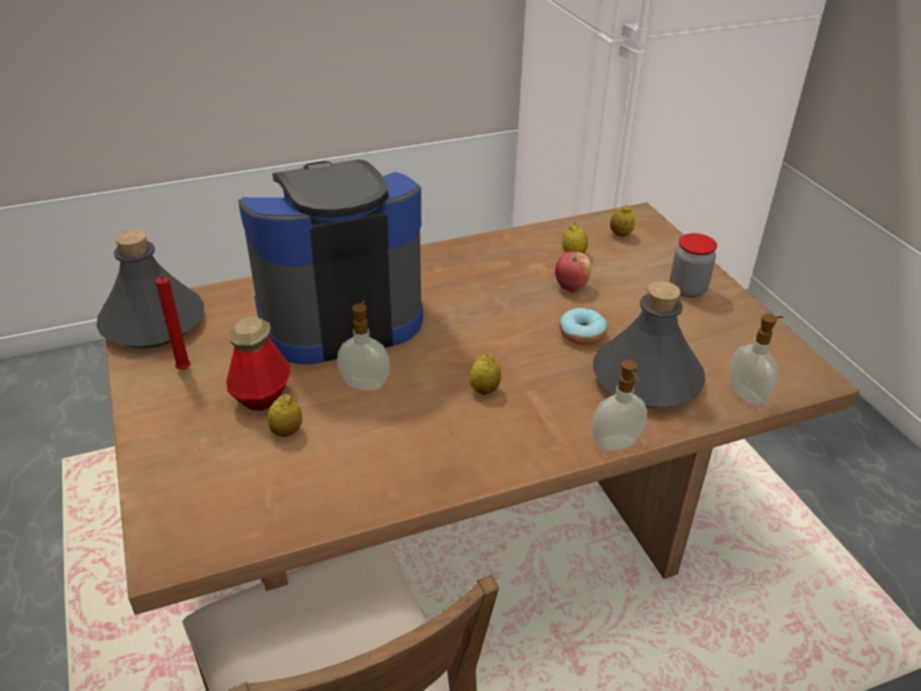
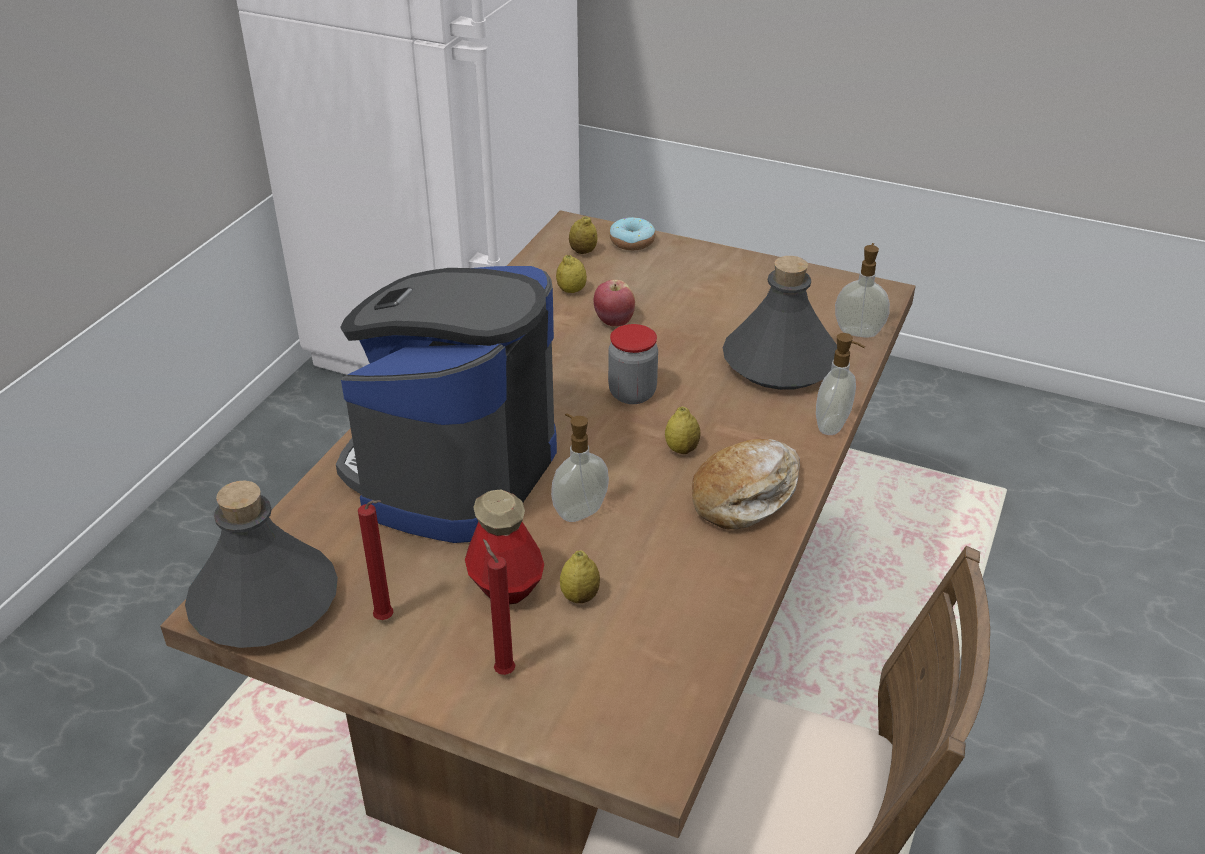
camera: 45 degrees left, 0 degrees up
donut [559,308,607,345] -> donut moved to [609,217,655,250]
jar [670,233,717,298] -> jar moved to [608,324,658,404]
none -> red candle [483,539,515,675]
none -> bread [692,439,800,529]

